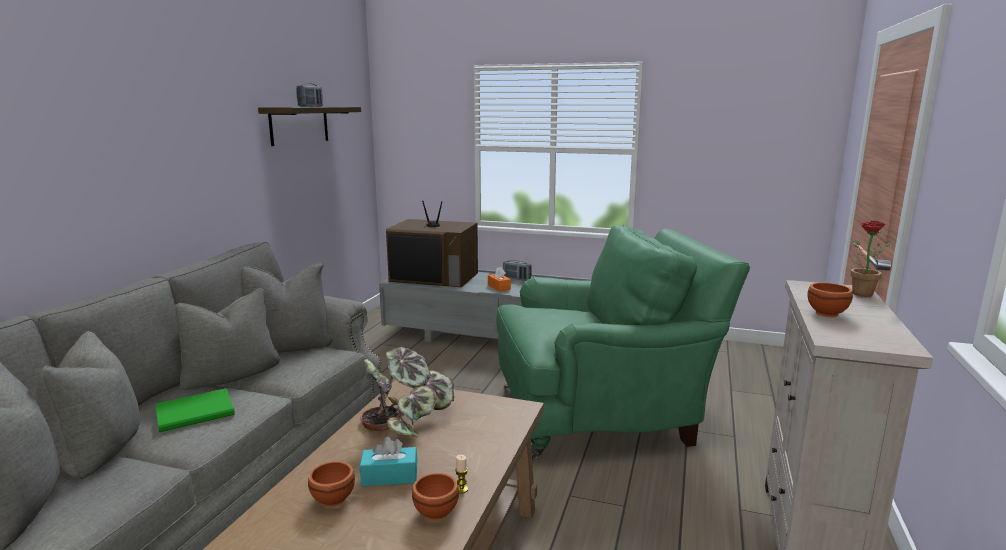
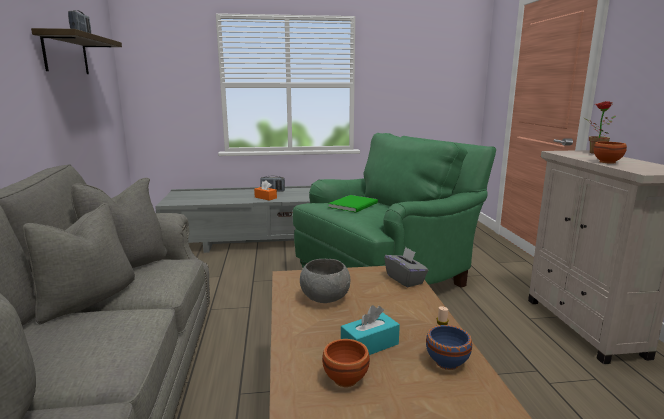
camera: 25 degrees left, 0 degrees up
green book [156,389,235,432] -> green book moved to [328,195,378,213]
potted plant [360,347,454,437] -> grey bowl [300,259,350,303]
television [386,200,478,287] -> none
brown bowl [412,473,459,521] -> blue bowl [426,325,472,370]
none -> grey tissue box [384,247,429,287]

